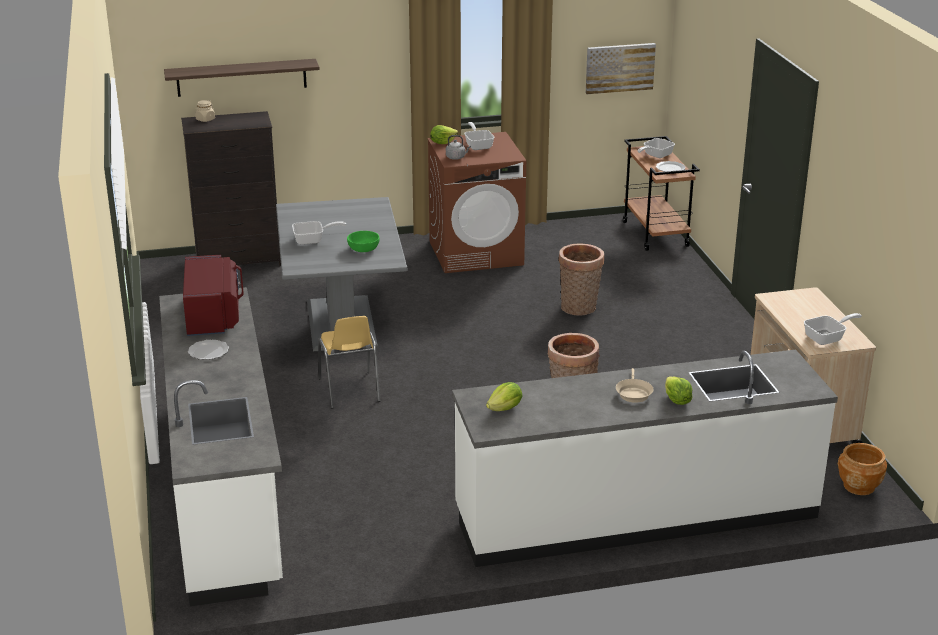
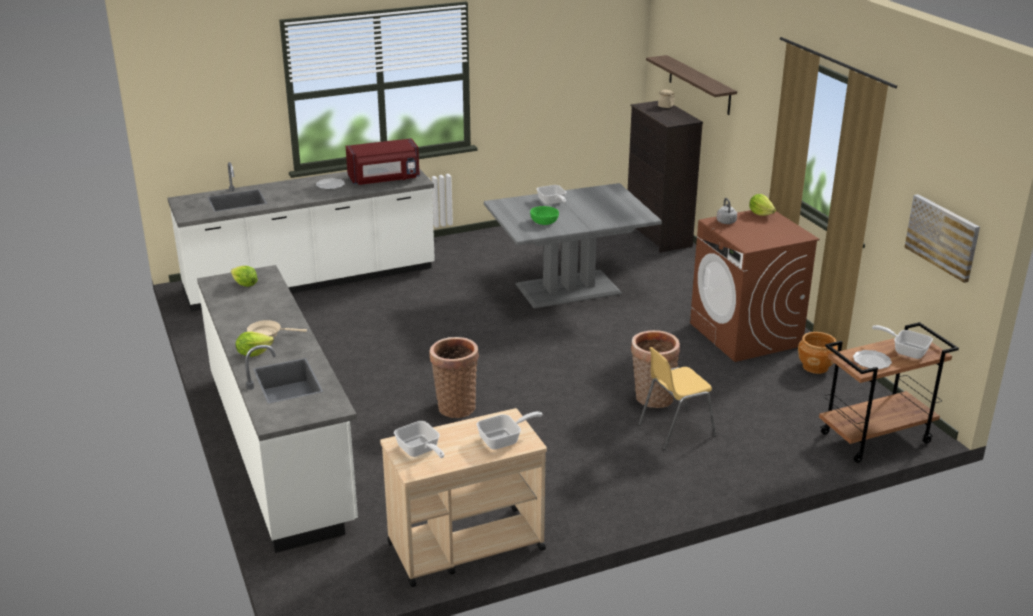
camera: 80 degrees right, 0 degrees up
yellow chair [318,316,380,409] -> yellow chair moved to [638,347,716,450]
frying pan [464,122,495,150] -> frying pan moved to [476,411,543,450]
brown planter [838,443,887,495] -> brown planter moved to [798,332,838,374]

